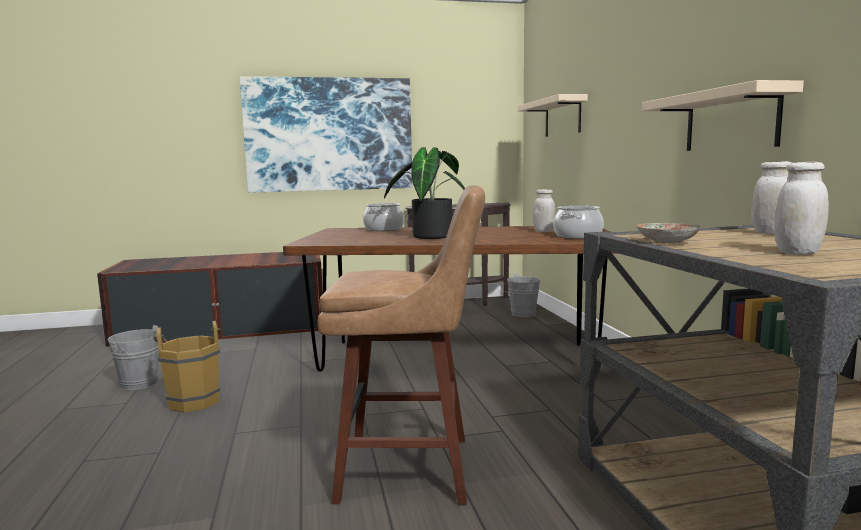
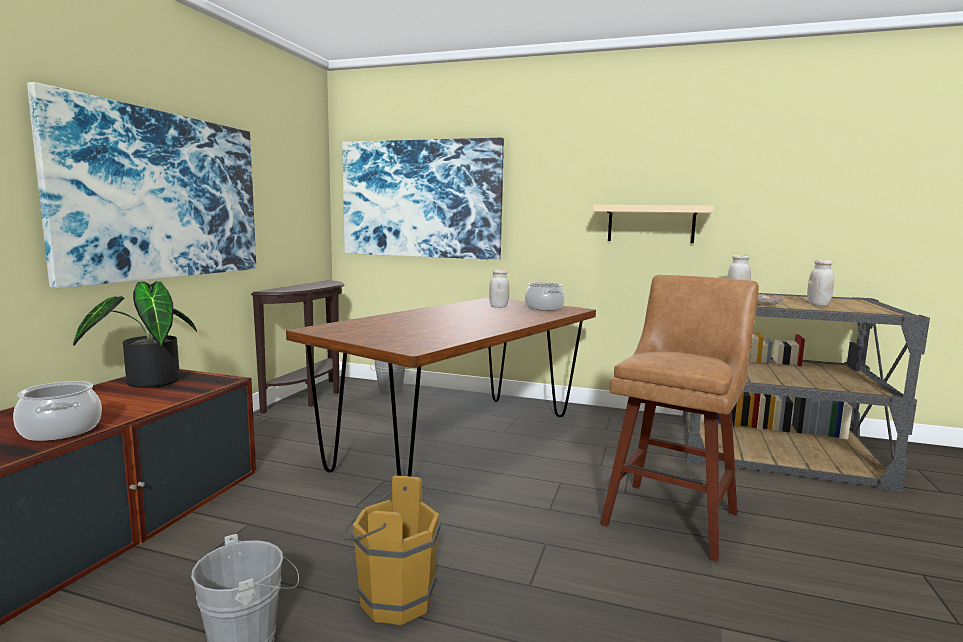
camera: 60 degrees left, 0 degrees up
cooking pot [363,203,404,231] -> cooking pot moved to [13,381,102,441]
potted plant [384,147,465,239] -> potted plant moved to [73,281,197,388]
beige shelf [517,94,588,137] -> picture [342,138,504,260]

